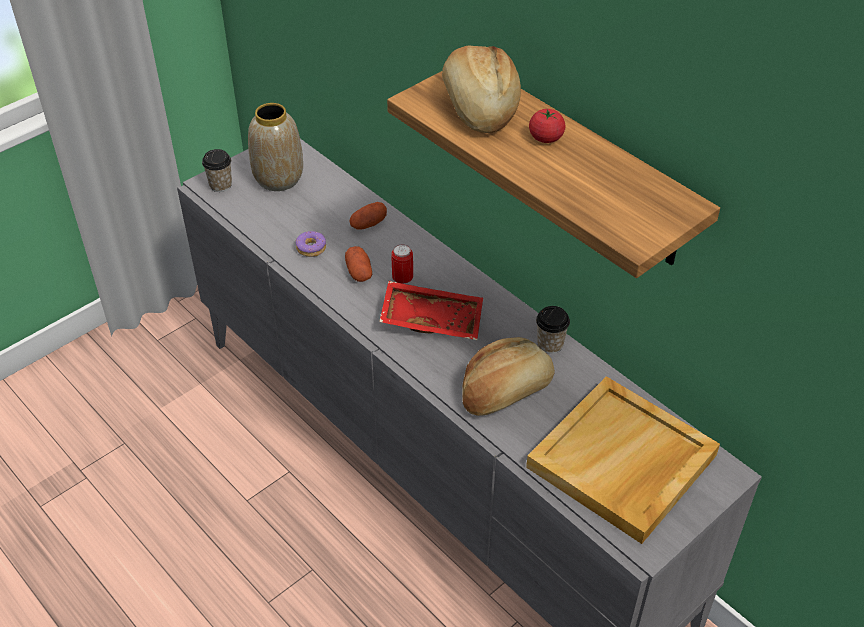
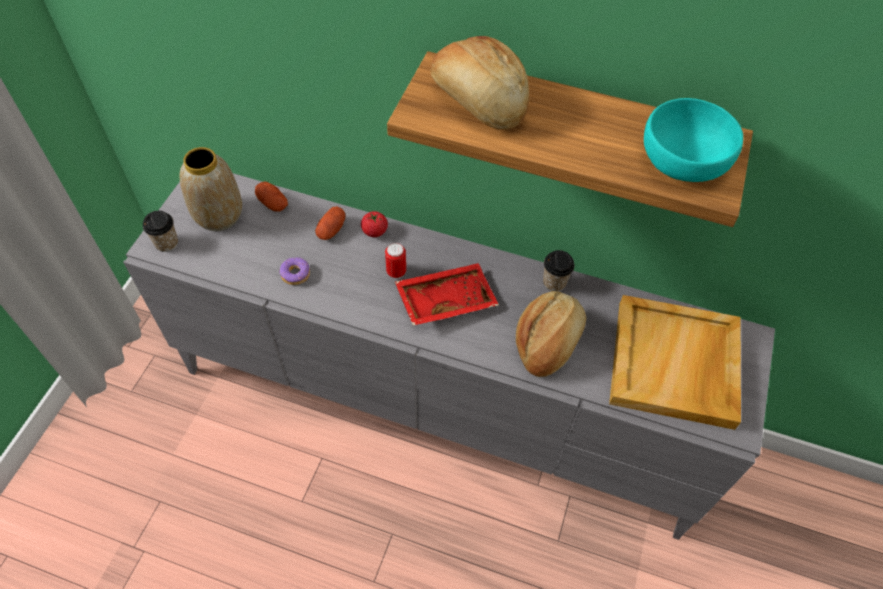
camera: 30 degrees left, 10 degrees up
potato [345,246,372,282] -> potato moved to [255,181,288,212]
tomato [529,109,566,143] -> tomato moved to [361,211,388,237]
none -> turquoise bowl [644,98,743,182]

